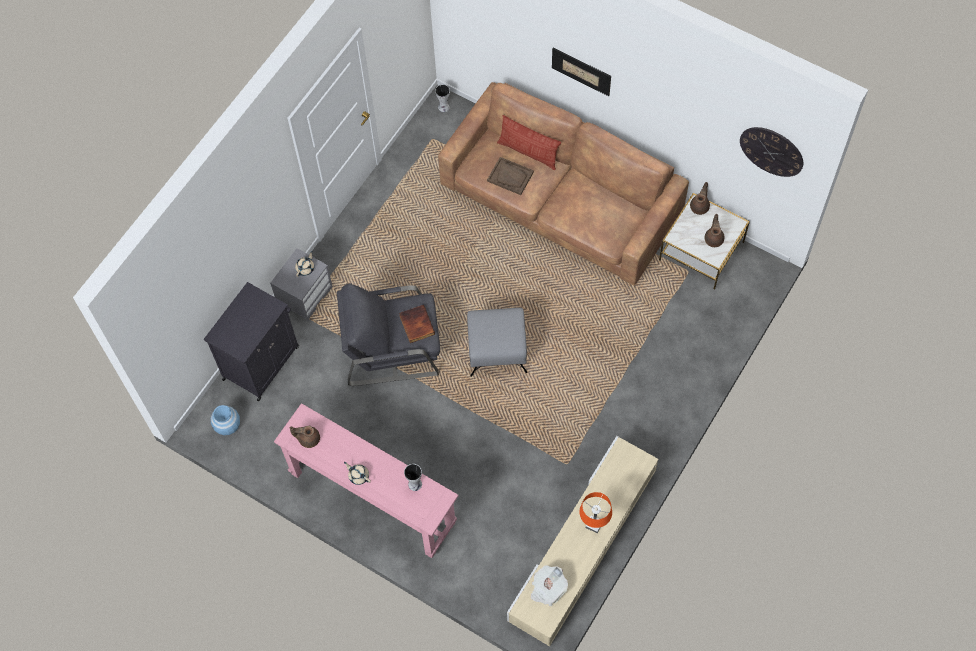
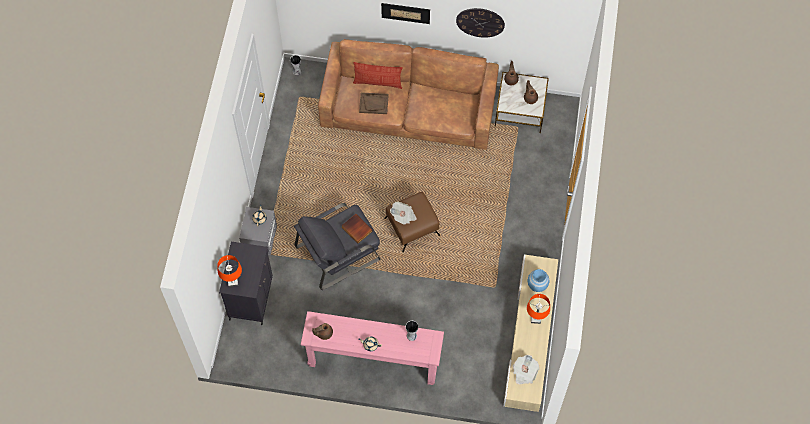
camera: 25 degrees left, 0 degrees up
blue vase [211,405,240,435] -> blue vase moved to [527,269,550,292]
grey ottoman [467,308,527,376] -> brown ottoman [385,192,440,252]
wall clock [740,127,804,177] -> wall clock moved to [456,8,505,38]
none -> orange table lamp [217,255,242,287]
none -> newspaper [390,202,417,225]

